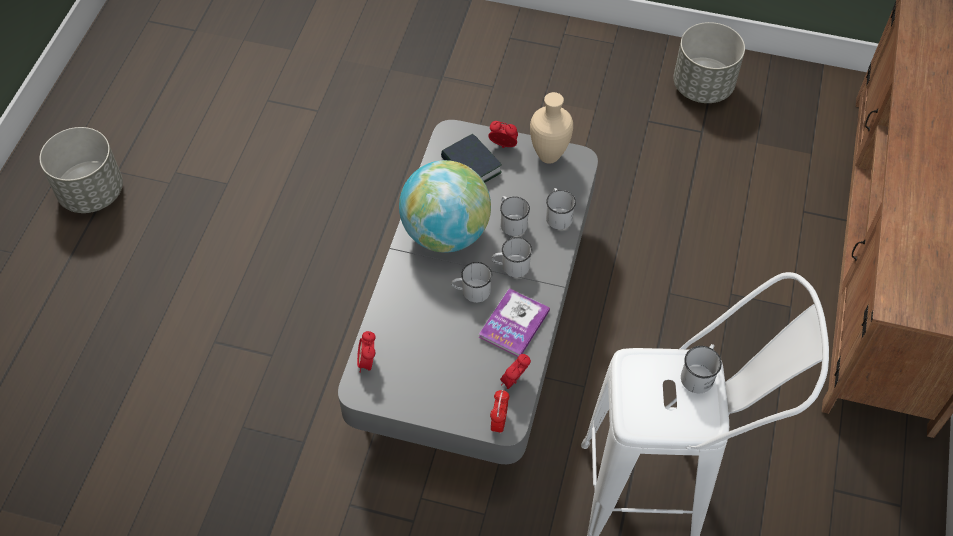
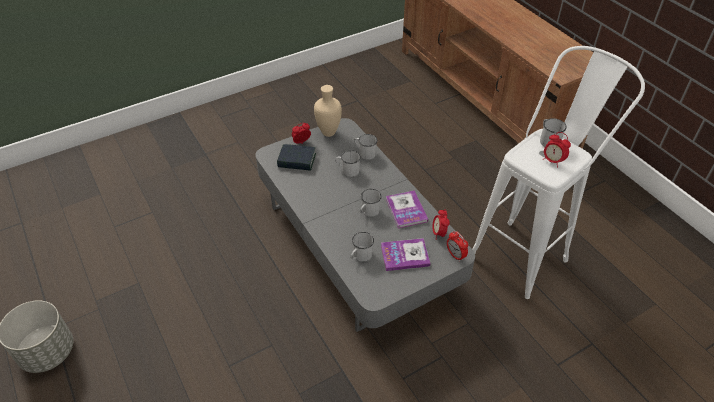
camera: 45 degrees left, 10 degrees down
alarm clock [357,331,376,373] -> alarm clock moved to [543,132,571,168]
globe [399,160,491,253] -> none
white mug [492,237,532,277] -> white mug moved to [351,232,374,262]
grey planter [674,22,745,103] -> none
none -> book [381,238,431,271]

